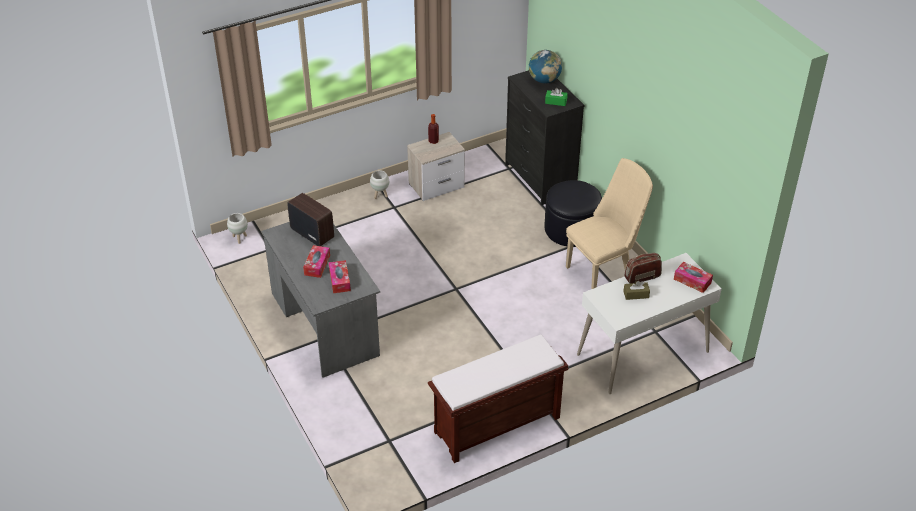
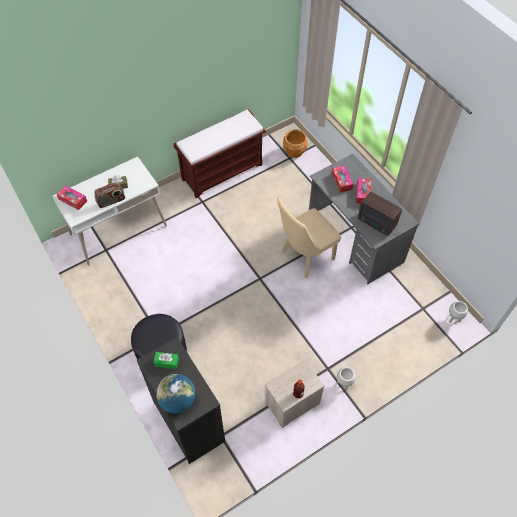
camera: 175 degrees right, 15 degrees up
beige chair [566,158,653,289] -> beige chair moved to [277,198,341,278]
none -> brown planter [283,130,308,158]

